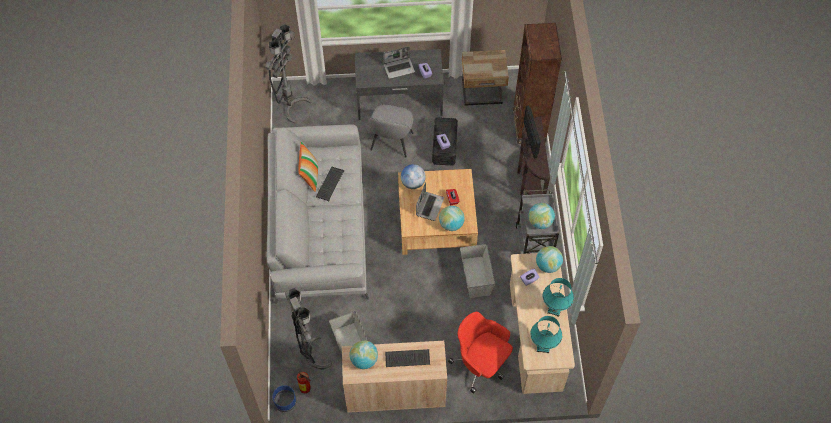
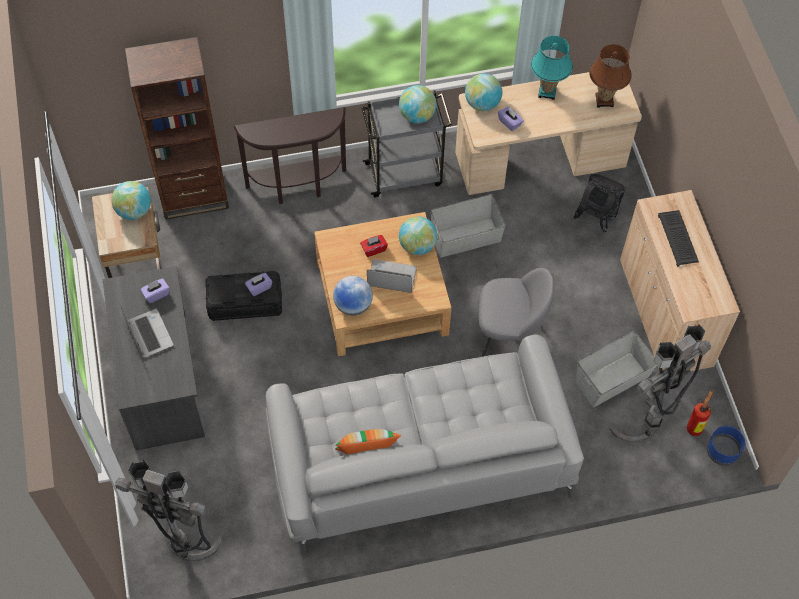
camera: 100 degrees left, 0 degrees up
keyboard [316,167,344,201] -> none
globe [349,340,378,369] -> globe moved to [111,181,151,220]
grey chair [369,105,414,158] -> grey chair moved to [479,268,555,357]
red office chair [448,312,513,393] -> black backpack [574,174,625,232]
monitor [524,105,541,158] -> none
turquoise table lamp [530,316,562,353] -> brown table lamp [589,44,632,108]

